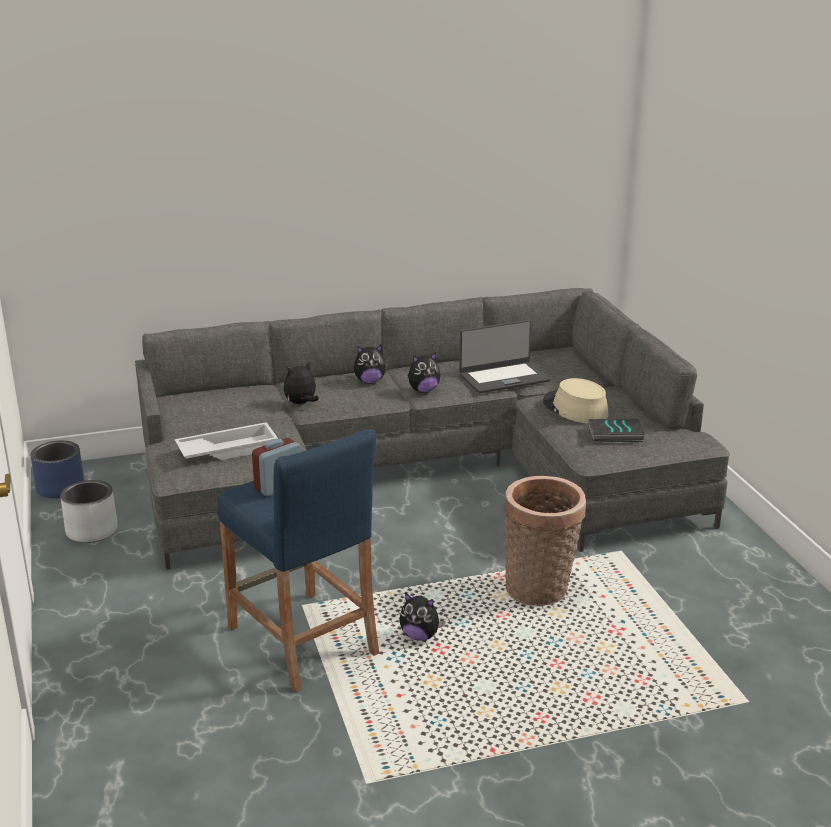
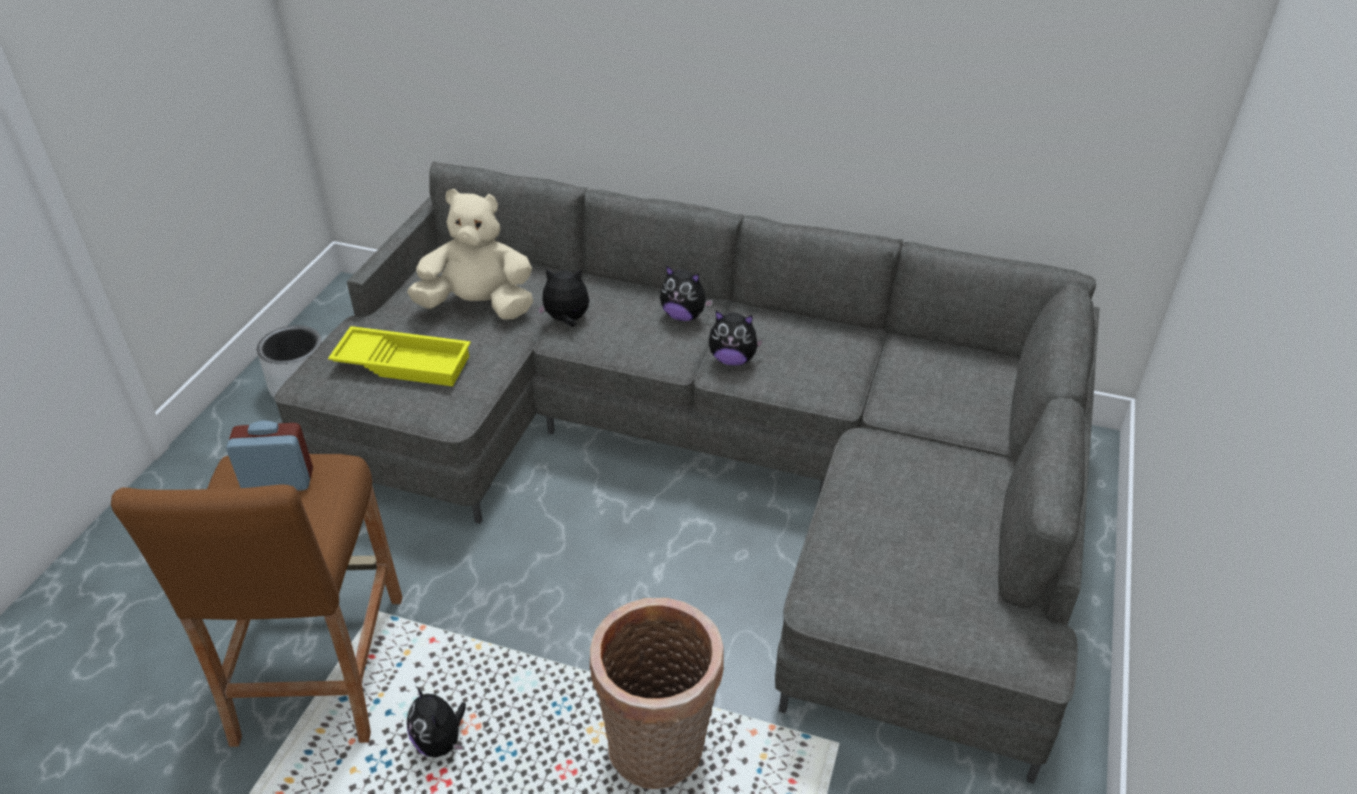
camera: 35 degrees right, 15 degrees up
blue planter [30,441,85,498] -> none
white tray [175,422,278,460] -> yellow tray [328,326,471,386]
blue stool [217,429,379,692] -> brown stool [111,454,402,747]
laptop [459,320,550,393] -> none
beige hat [543,378,609,423] -> none
book [588,419,646,443] -> none
none -> beige plush toy [407,189,533,319]

